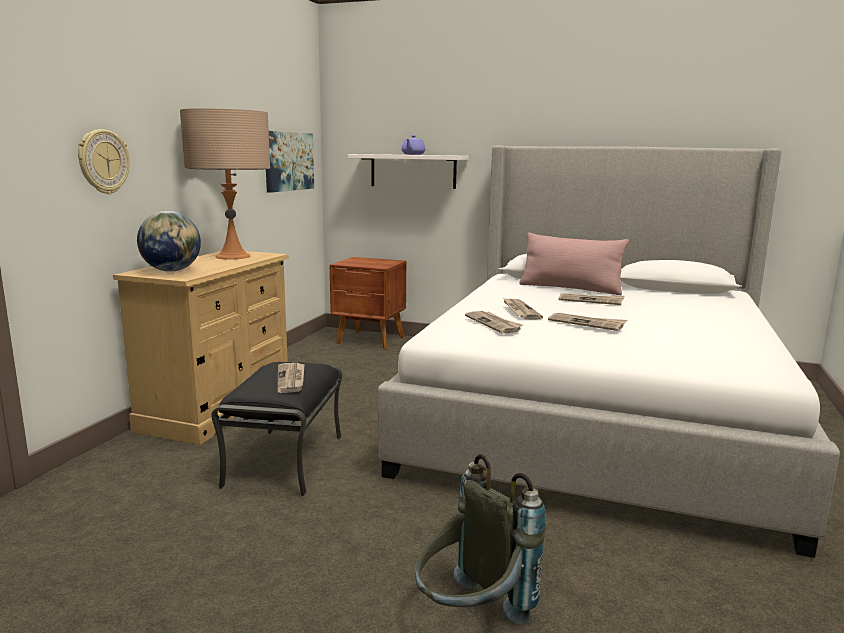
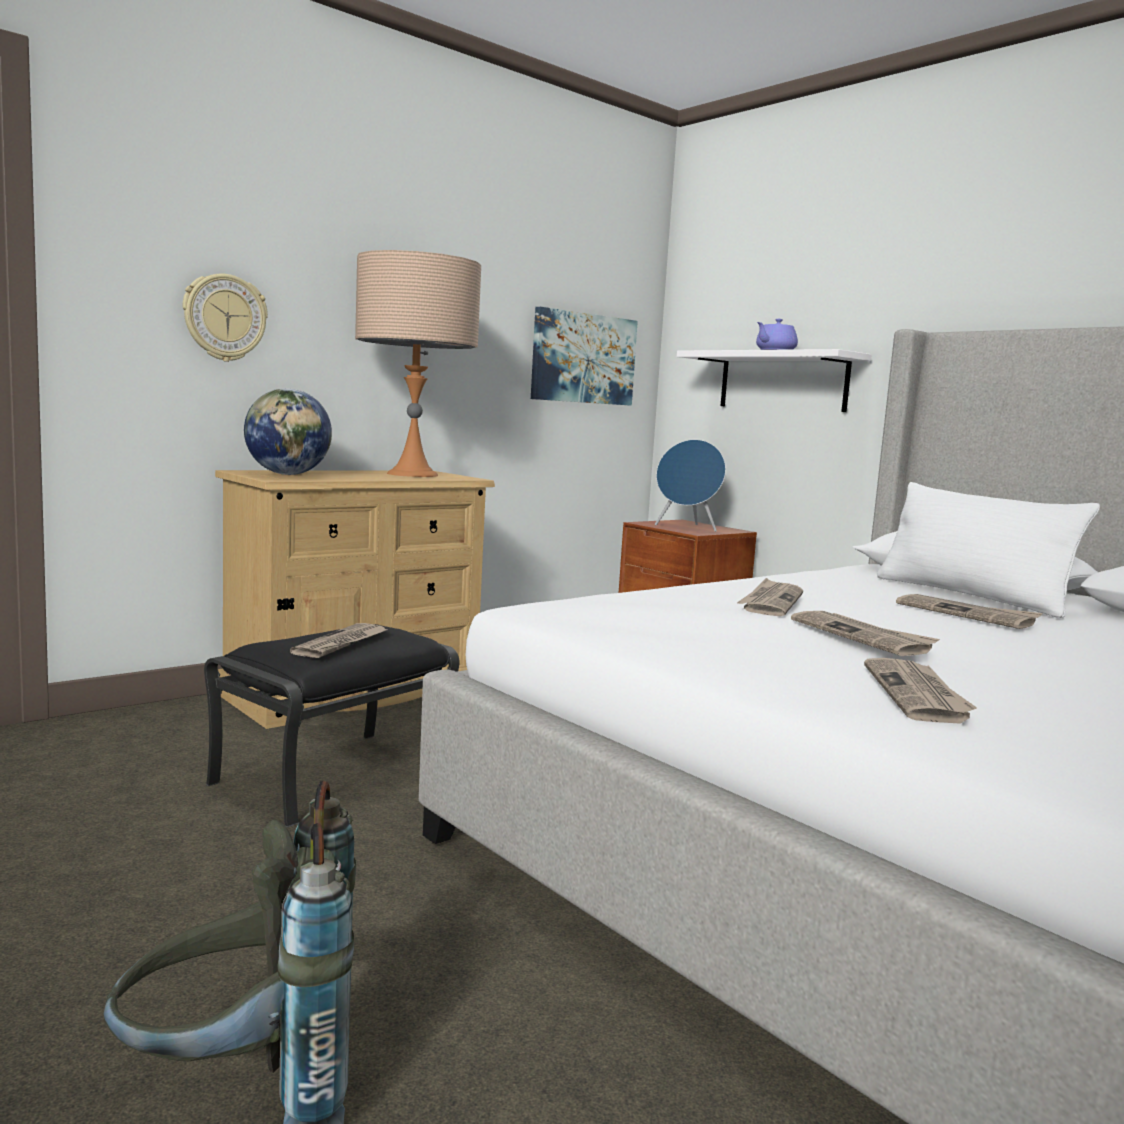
camera: 30 degrees right, 5 degrees down
newspaper [465,311,523,334] -> newspaper moved to [864,658,977,724]
pink pillow [519,233,629,295] -> white pillow [877,482,1100,618]
none -> blue speaker [655,439,726,532]

